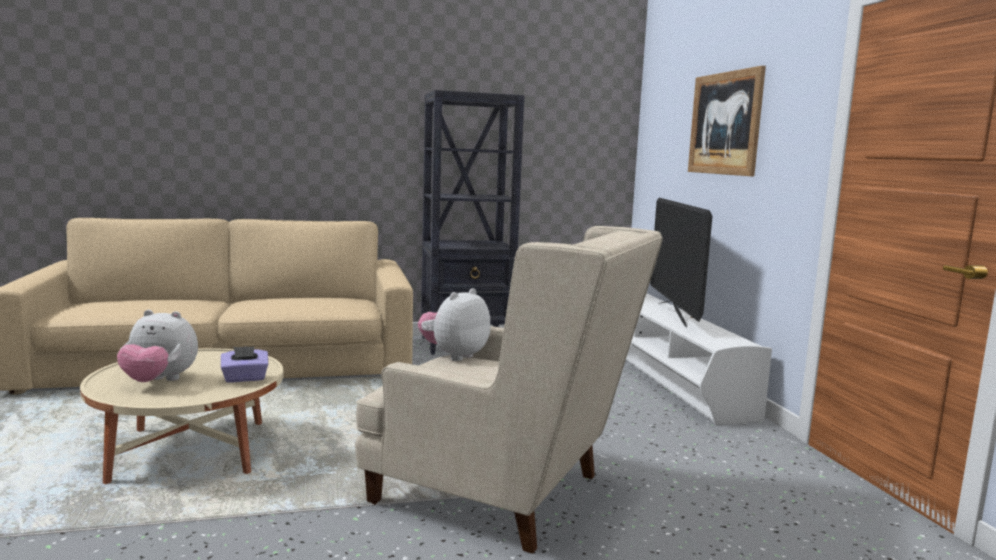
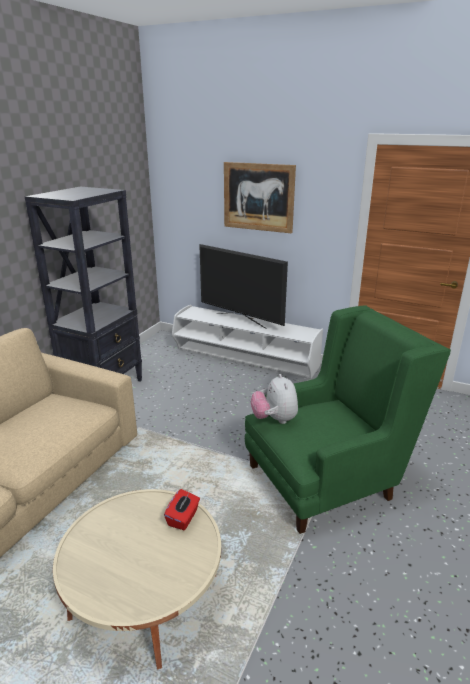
camera: 50 degrees left, 15 degrees up
plush toy [117,310,198,382] -> none
purple tissue box [221,346,268,383] -> red tissue box [164,489,200,530]
beige armchair [355,226,663,554] -> green armchair [245,305,451,534]

